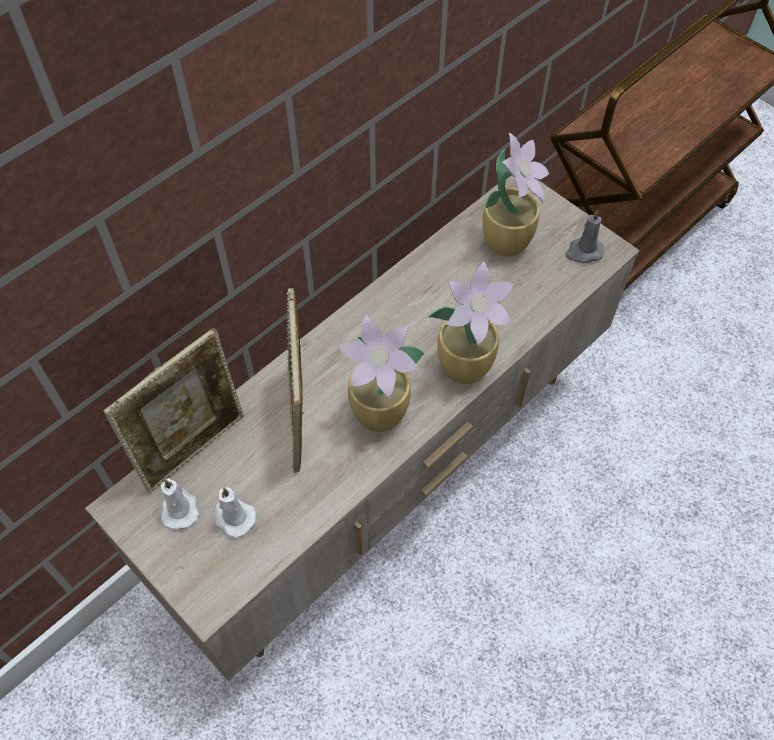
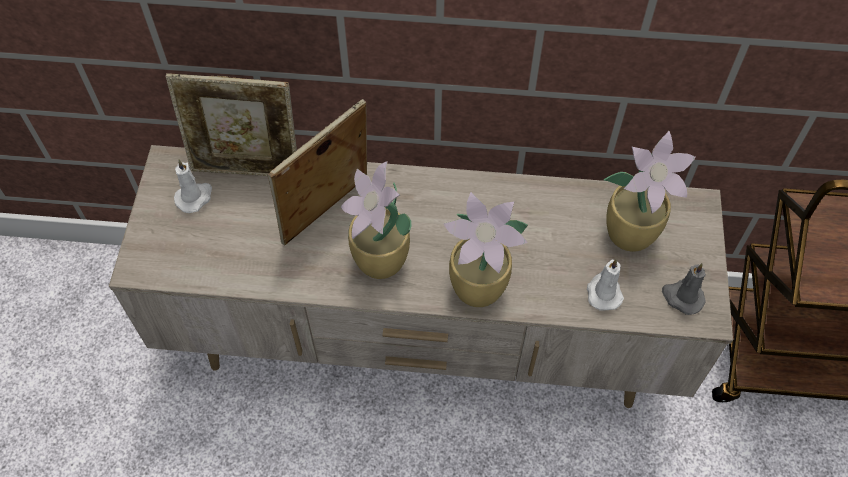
camera: 50 degrees right, 0 degrees up
white candle [214,487,256,538] -> white candle moved to [587,259,624,311]

